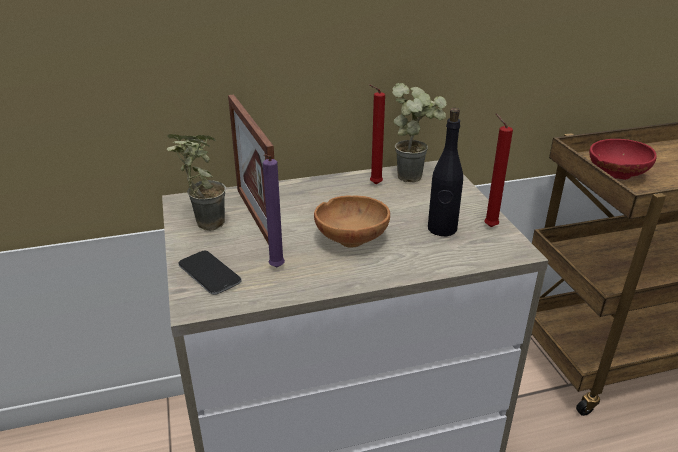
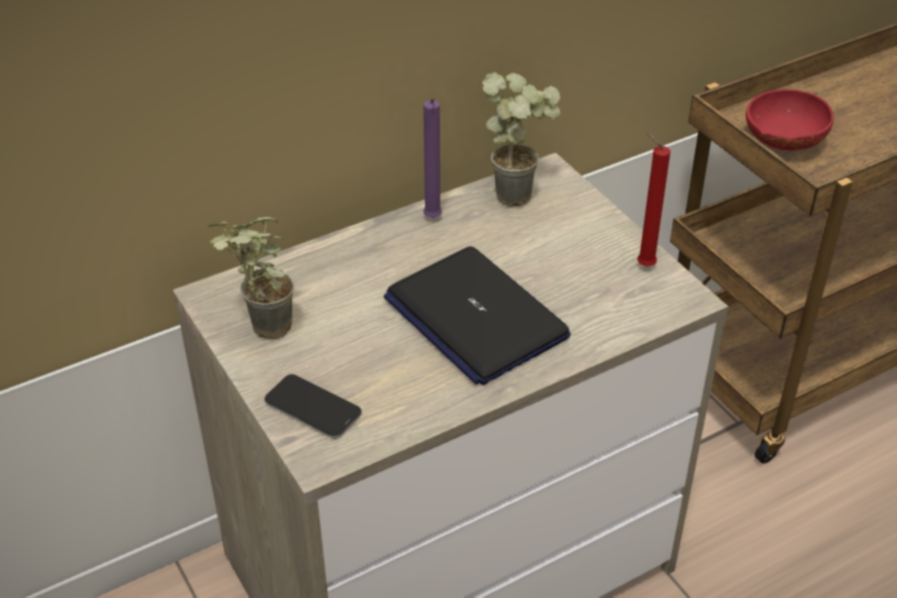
camera: 15 degrees left, 10 degrees up
picture frame [228,94,274,245] -> none
purple candle [263,154,285,267] -> purple candle moved to [423,98,442,218]
brown bowl [314,195,390,248] -> laptop [384,246,571,385]
red candle [369,84,385,184] -> none
black bottle [428,108,463,236] -> none

